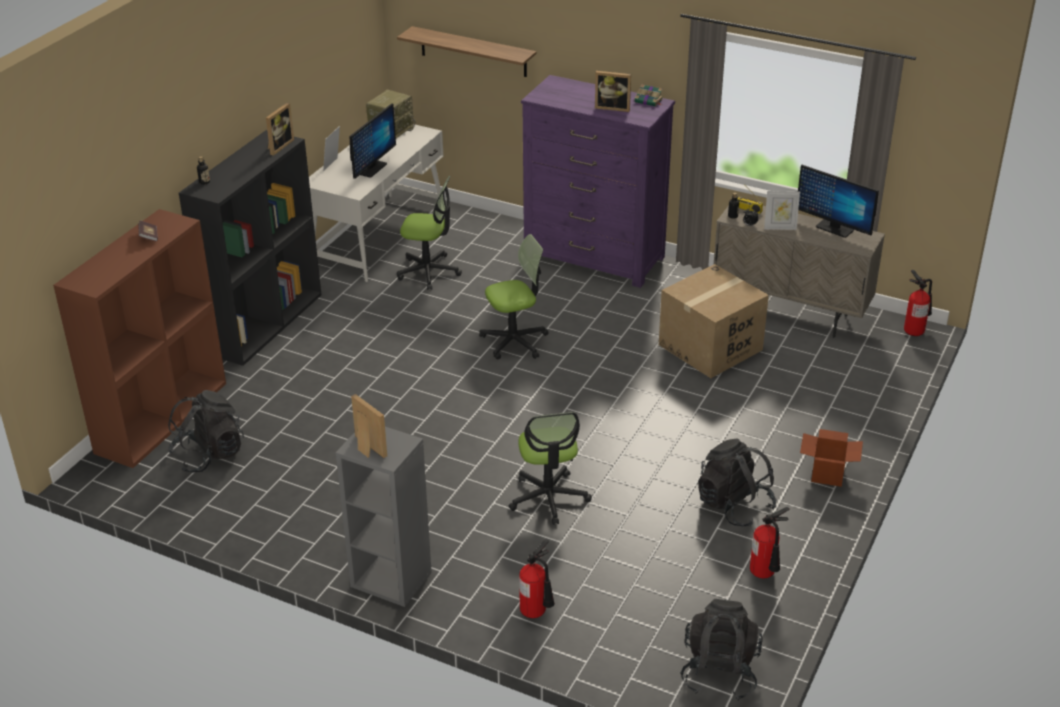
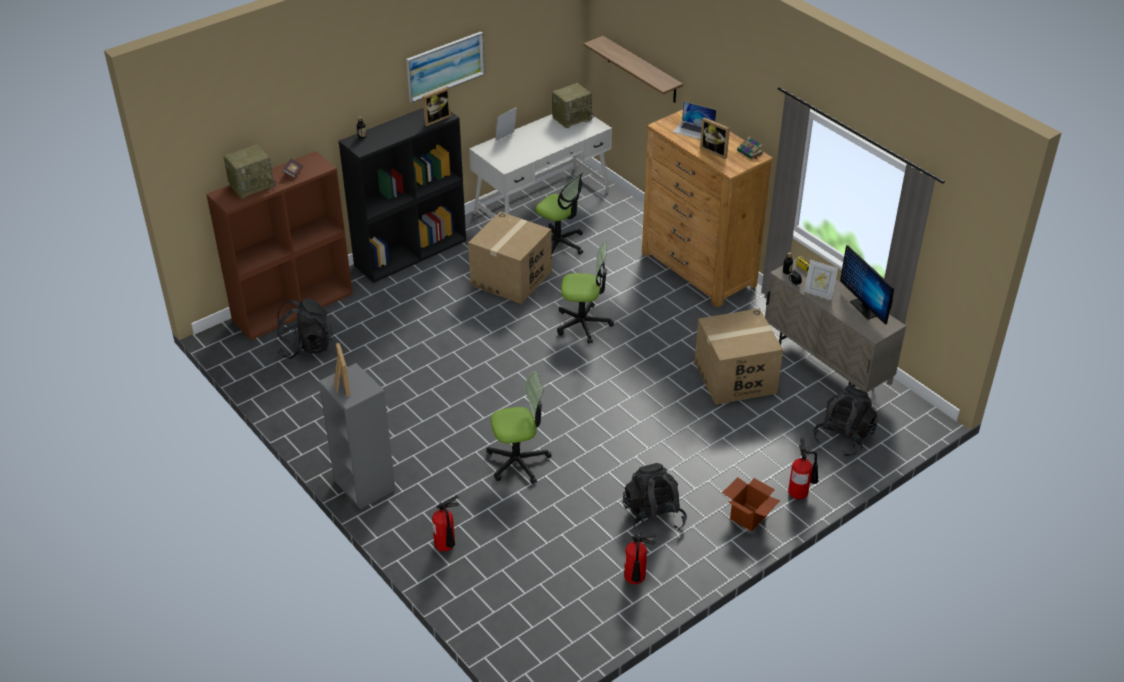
camera: 25 degrees right, 5 degrees up
monitor [350,103,396,179] -> none
office chair [508,412,592,525] -> office chair turned 120 degrees counterclockwise [486,371,552,484]
purple dresser [521,75,675,288] -> brown dresser [642,110,773,307]
black backpack [681,599,763,700] -> black backpack moved to [813,386,878,457]
fire extinguisher [904,270,932,336] -> fire extinguisher moved to [788,438,819,499]
none -> radio [223,145,276,199]
none -> picture [406,31,485,103]
none -> cardboard box [468,212,552,304]
none -> laptop [673,101,716,139]

